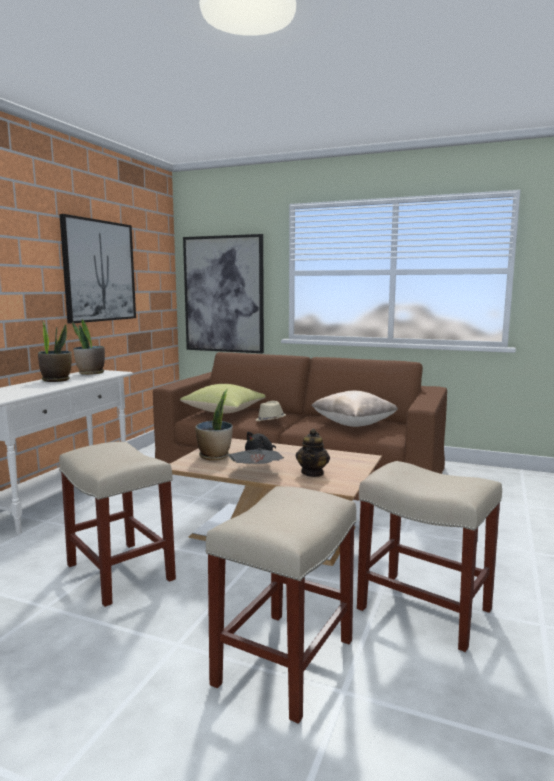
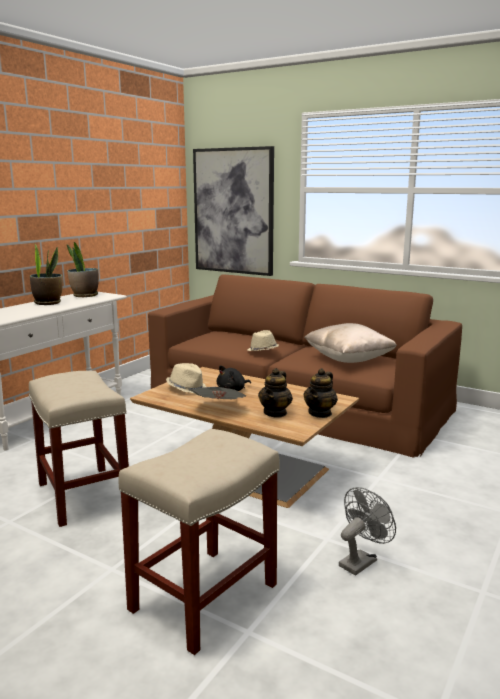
camera: 10 degrees right, 5 degrees up
picture [59,214,136,324] -> none
yellow pillow [180,384,266,414] -> none
potted plant [195,389,233,460] -> beige hat [166,363,206,393]
beige stool [357,461,502,652] -> grey fan [339,487,396,576]
none -> teapot [304,368,338,418]

